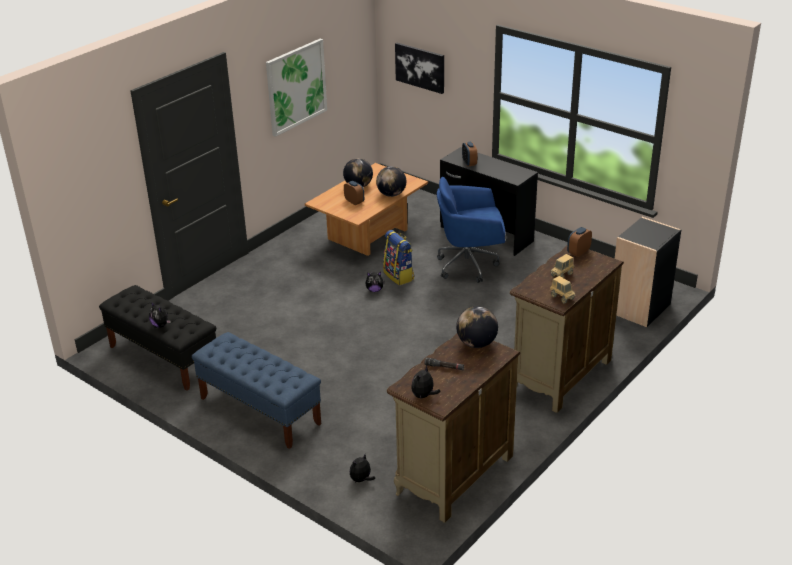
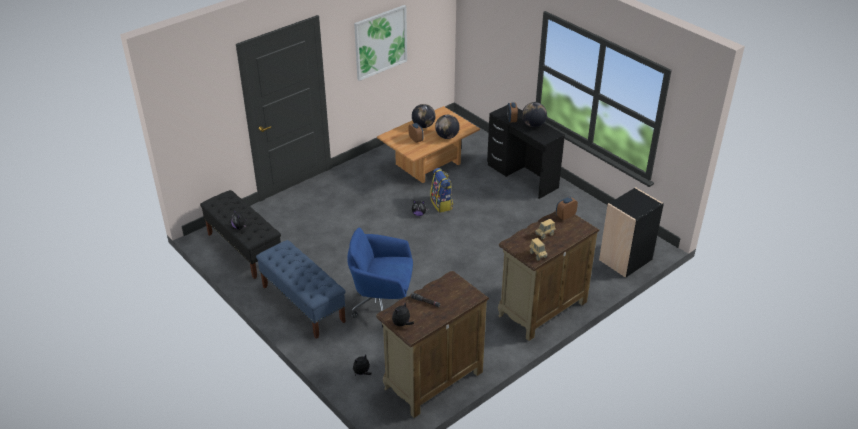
camera: 10 degrees right, 5 degrees up
picture [395,43,444,94] -> none
blue office chair [437,177,505,283] -> blue office chair moved to [347,228,413,328]
globe [456,306,498,348] -> globe moved to [522,102,547,127]

